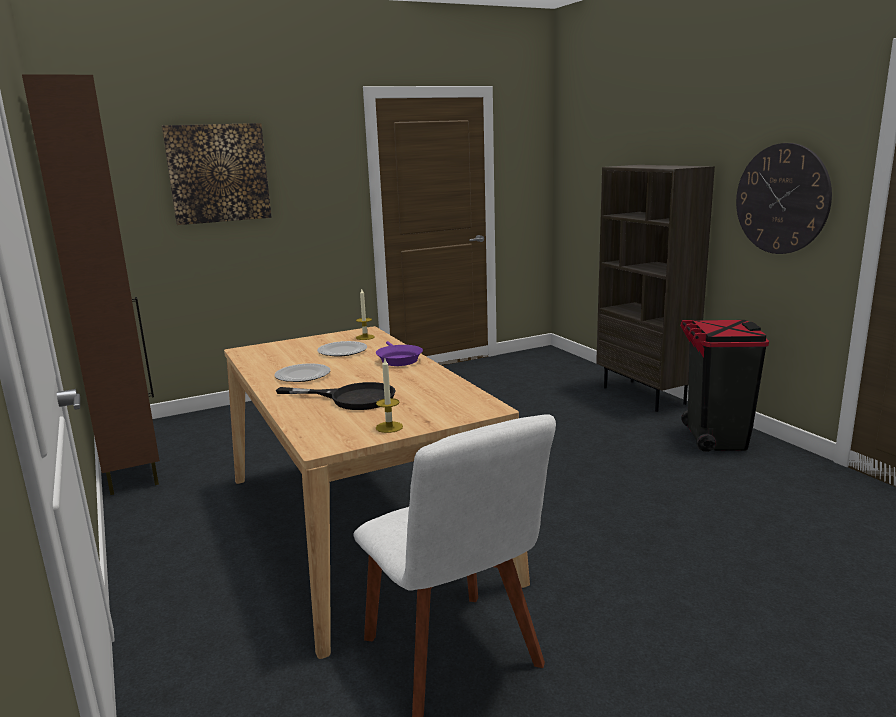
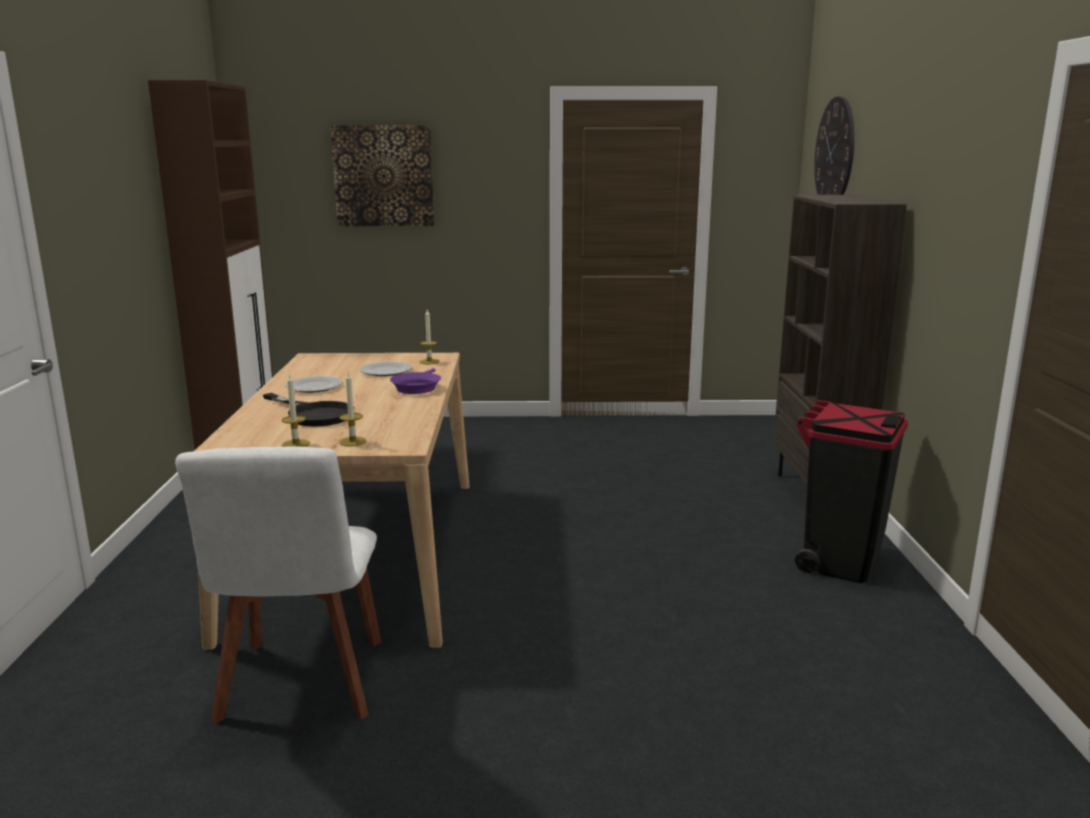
camera: 25 degrees right, 0 degrees up
wall clock [736,143,832,254] -> wall clock moved to [814,96,855,195]
none -> candle [339,373,367,446]

